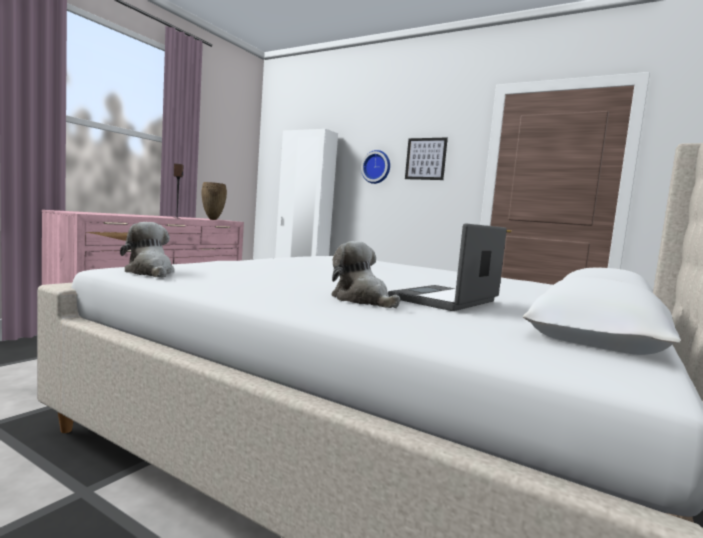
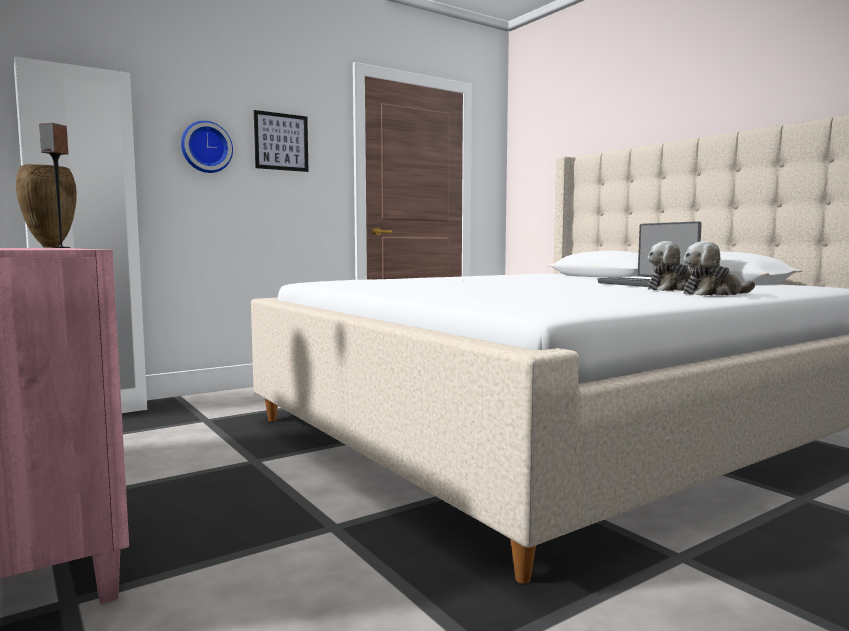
camera: 65 degrees left, 0 degrees up
plush toy [120,222,175,278] -> plush toy moved to [683,241,755,296]

